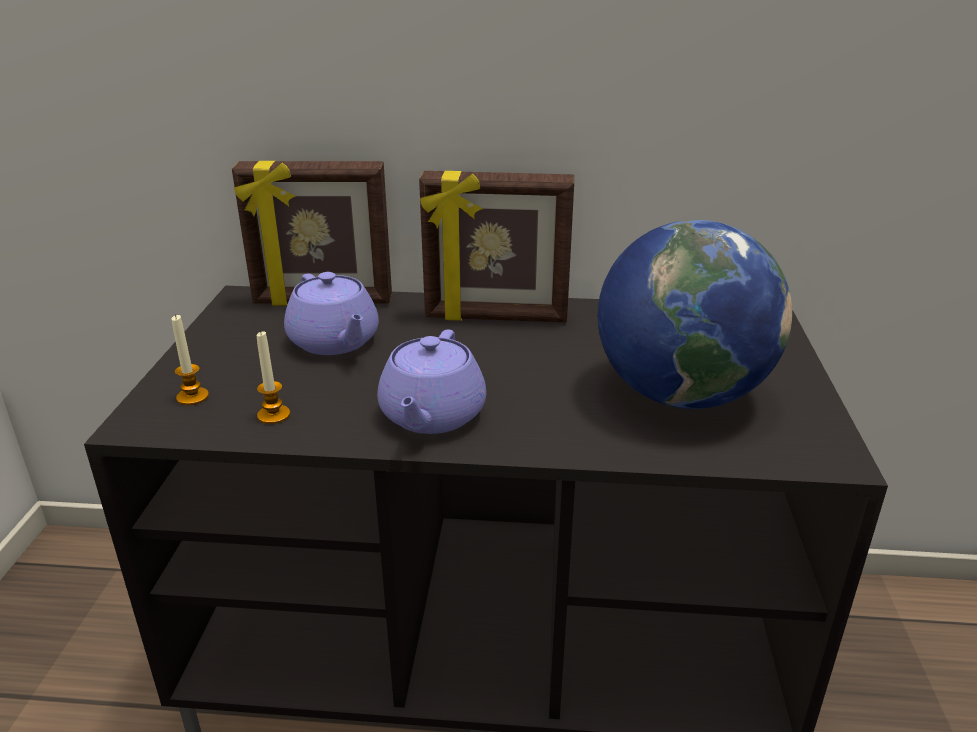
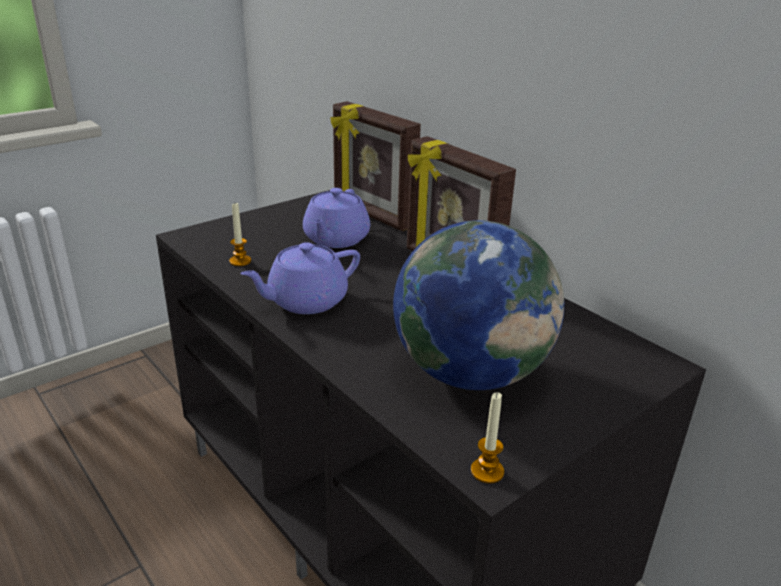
camera: 45 degrees right, 0 degrees up
candle [172,314,209,405] -> candle moved to [471,392,504,484]

